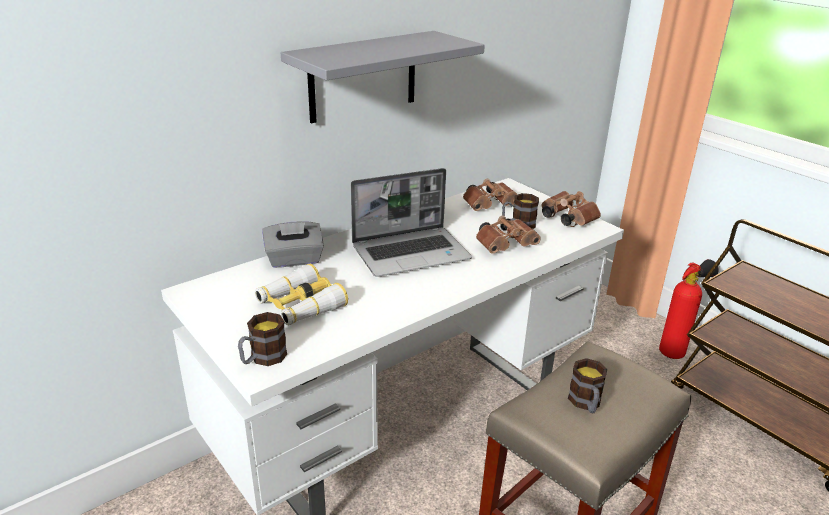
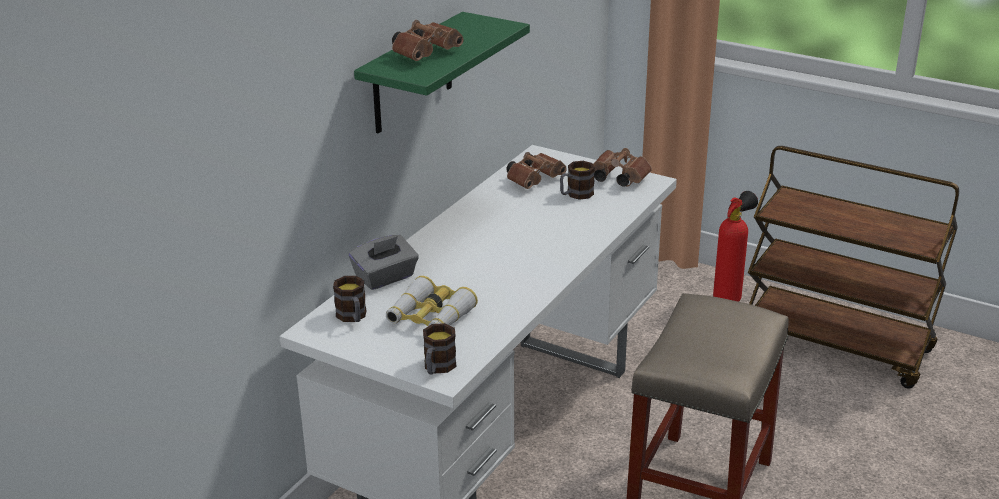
camera: 20 degrees left, 0 degrees up
grey shelf [281,31,485,123] -> green shelf [354,12,530,133]
laptop [351,168,472,277] -> none
brown binoculars [476,216,541,253] -> brown binoculars moved to [392,20,464,61]
mug [568,358,608,413] -> mug moved to [333,276,367,322]

